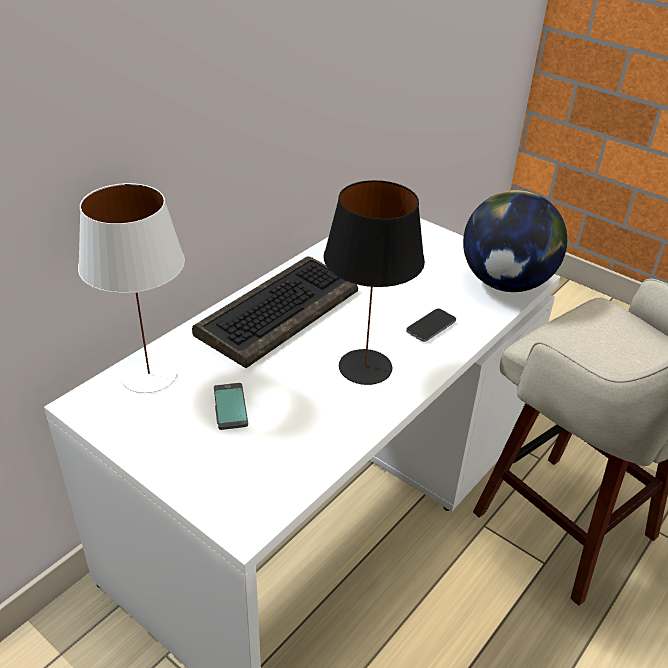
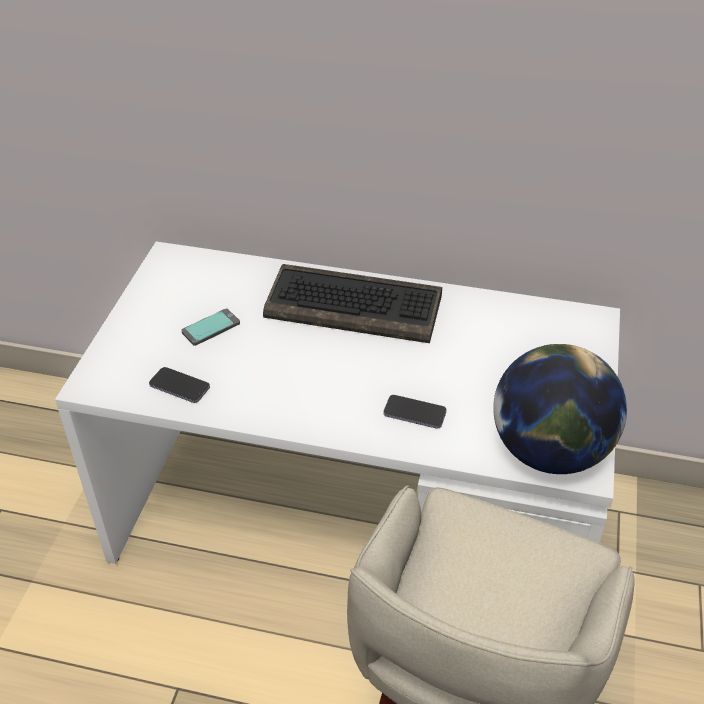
camera: 65 degrees right, 5 degrees up
white table lamp [78,183,185,393] -> none
black table lamp [323,180,425,385] -> none
none -> phone [149,367,210,403]

